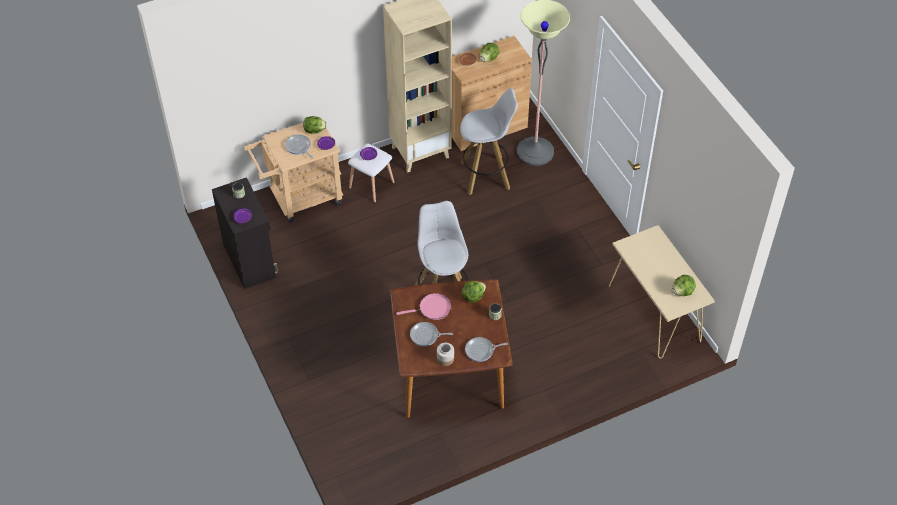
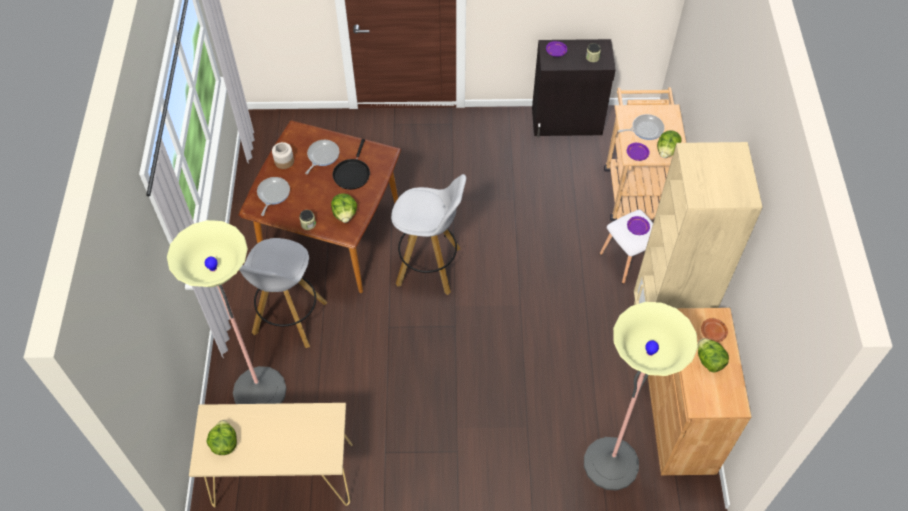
camera: 115 degrees right, 5 degrees up
pink frying pan [396,293,452,320] -> black frying pan [333,139,370,190]
white stool [460,88,518,195] -> white stool moved to [239,238,328,348]
none -> floor lamp [167,220,287,404]

